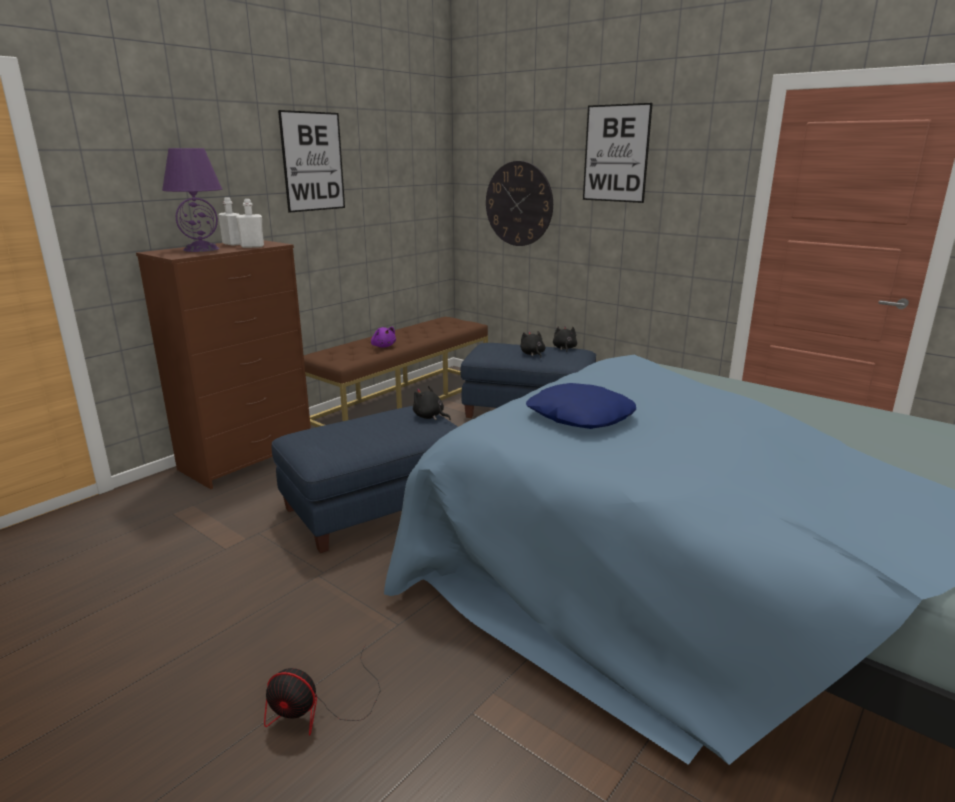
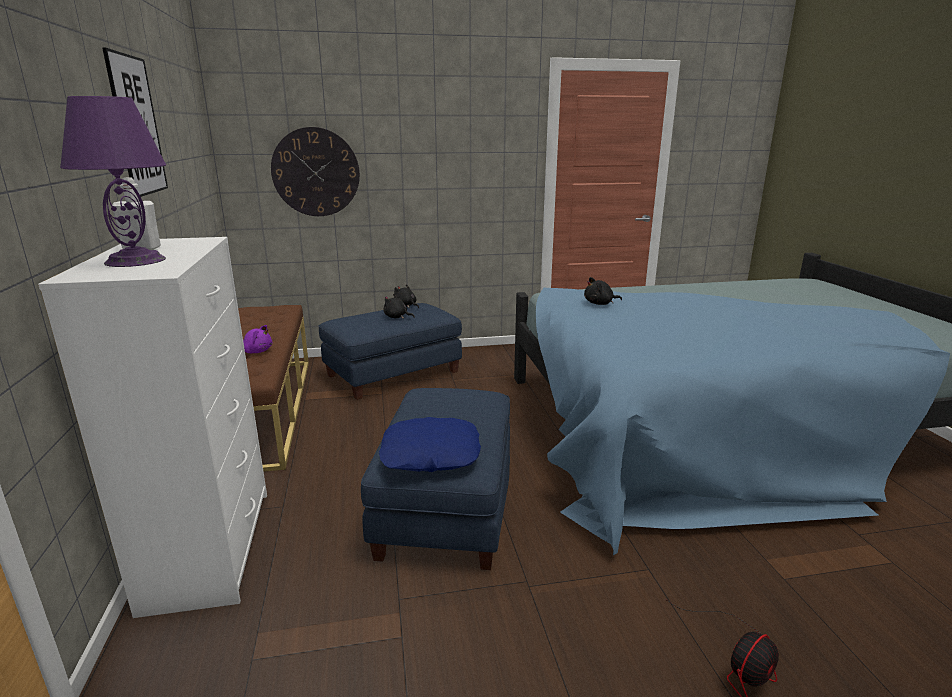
camera: 50 degrees left, 0 degrees up
brown dresser [136,240,311,489] -> white dresser [38,237,267,618]
white bottle [236,199,264,248] -> none
black plush toy [413,386,451,420] -> black plush toy moved to [584,277,622,305]
blue pillow [526,383,636,429] -> blue pillow moved to [379,417,481,472]
picture [583,103,653,203] -> none

